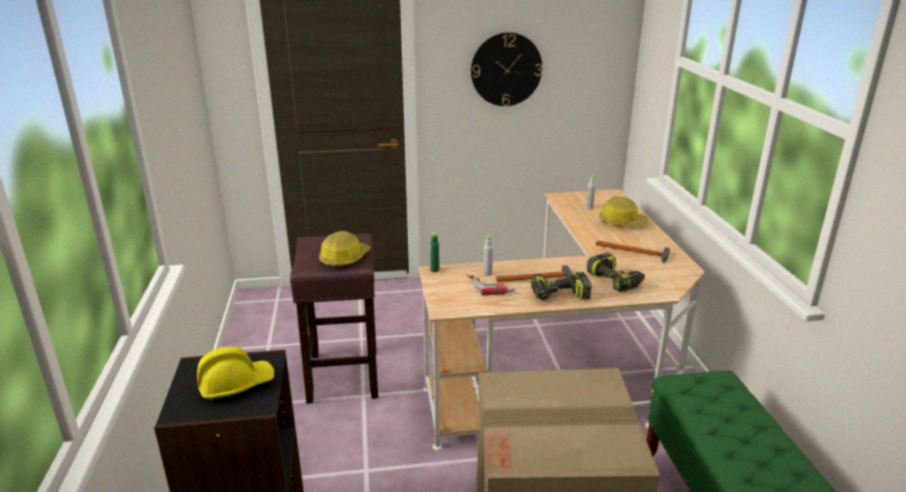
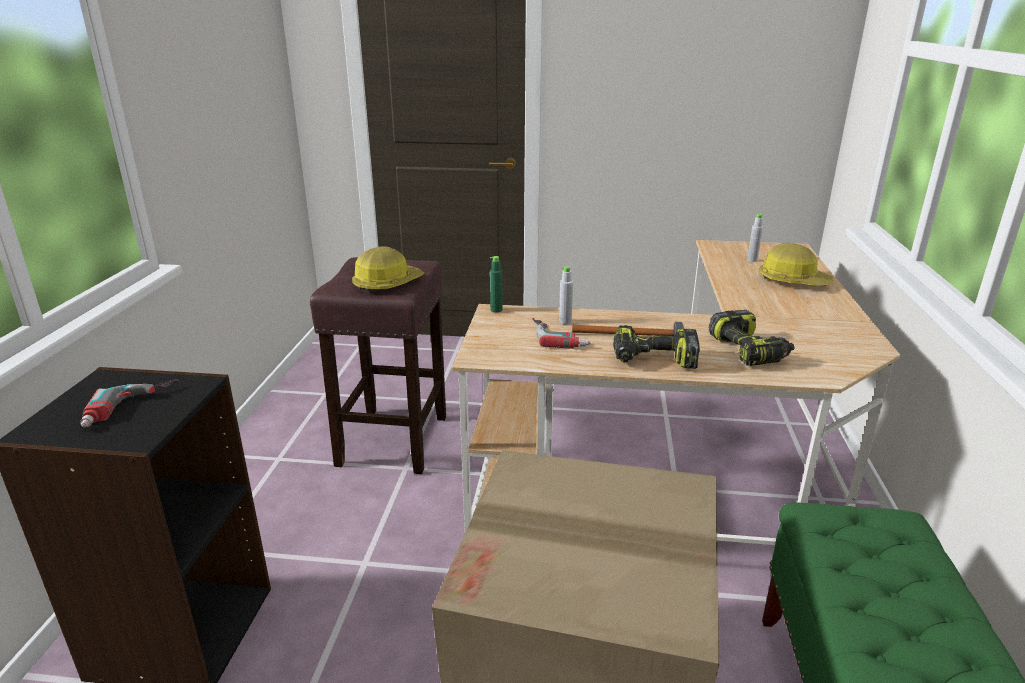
camera: 15 degrees right, 0 degrees up
yellow hard hat [197,346,274,402] -> power drill [80,380,179,428]
wall clock [471,32,542,106] -> none
hammer [596,240,670,263] -> none

